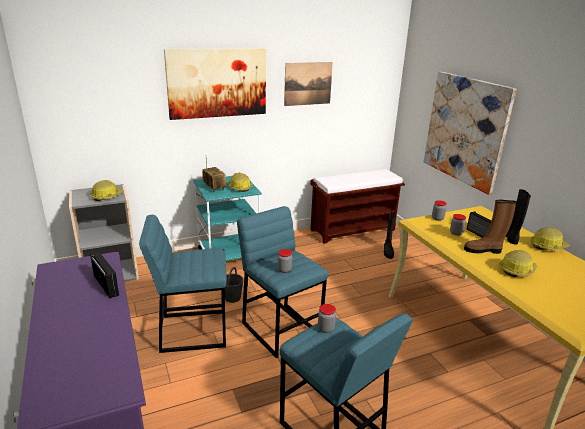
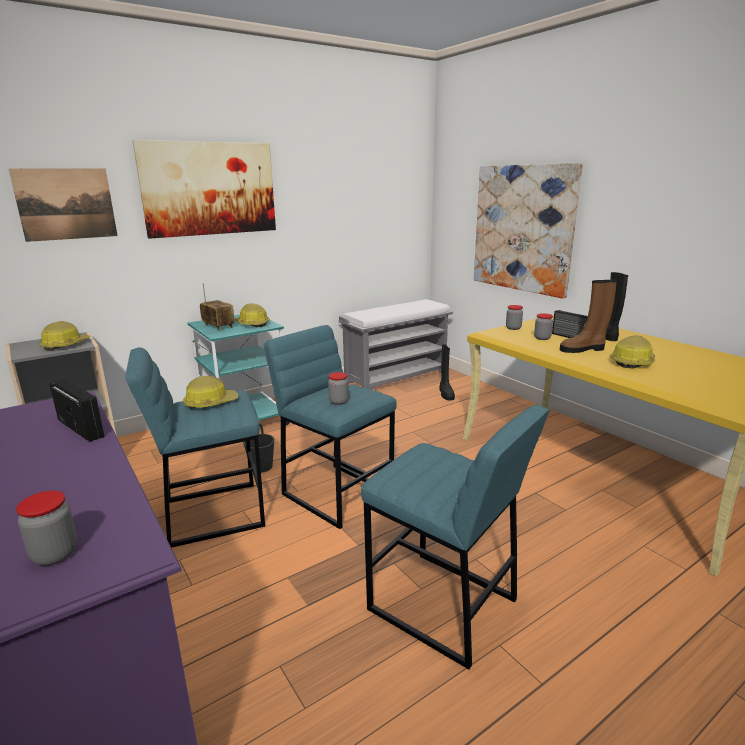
camera: 10 degrees left, 5 degrees down
picture [284,62,333,106] -> picture moved to [9,169,118,242]
brown bench [310,169,405,244] -> grey bench [339,299,453,390]
jar [318,304,336,333] -> jar moved to [16,491,77,566]
hard hat [530,228,570,250] -> hard hat moved to [183,376,238,409]

